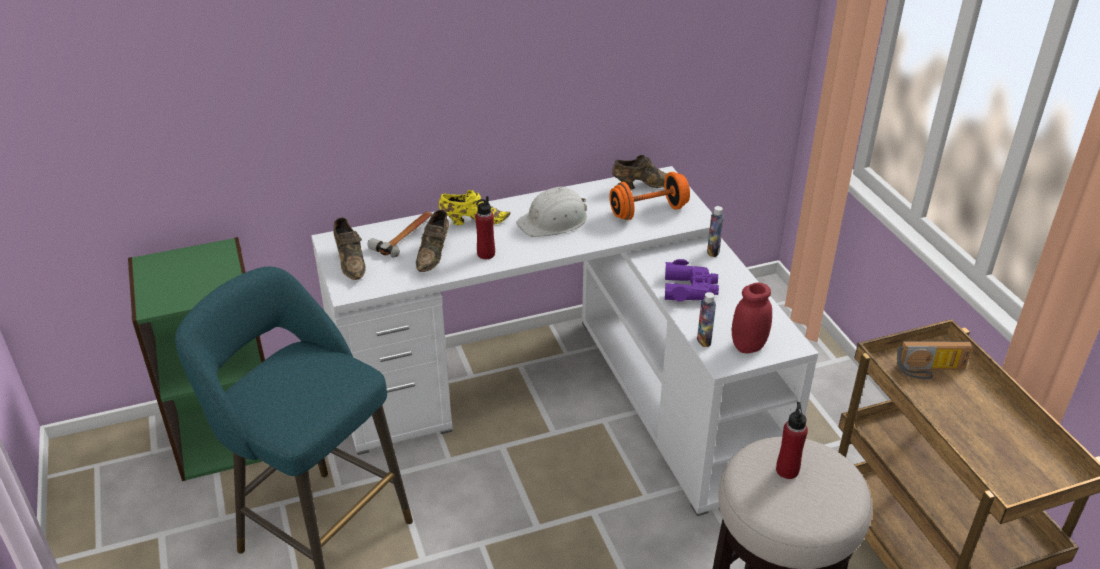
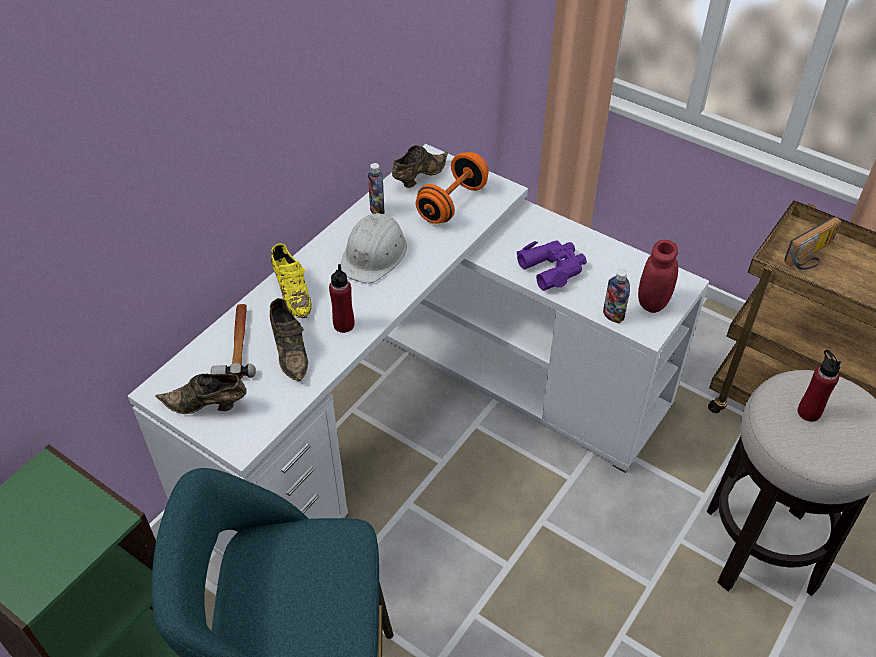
camera: 35 degrees left, 10 degrees up
brown shoe [333,217,366,280] -> brown shoe turned 150 degrees clockwise [155,374,247,414]
yellow shoe [438,190,511,225] -> yellow shoe turned 105 degrees clockwise [271,243,311,318]
bottle [707,206,724,257] -> bottle moved to [368,163,385,214]

